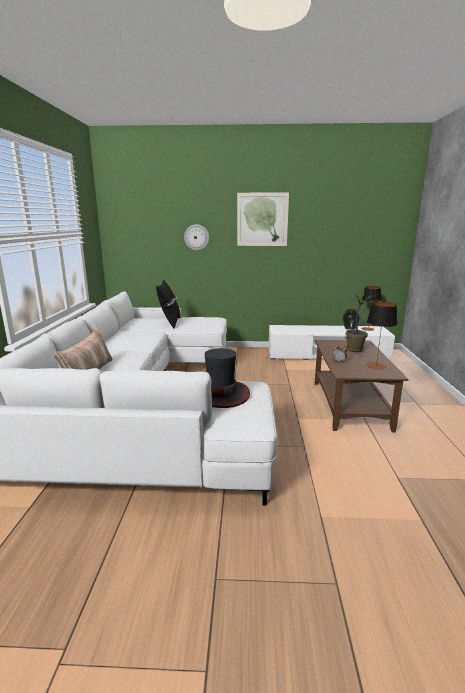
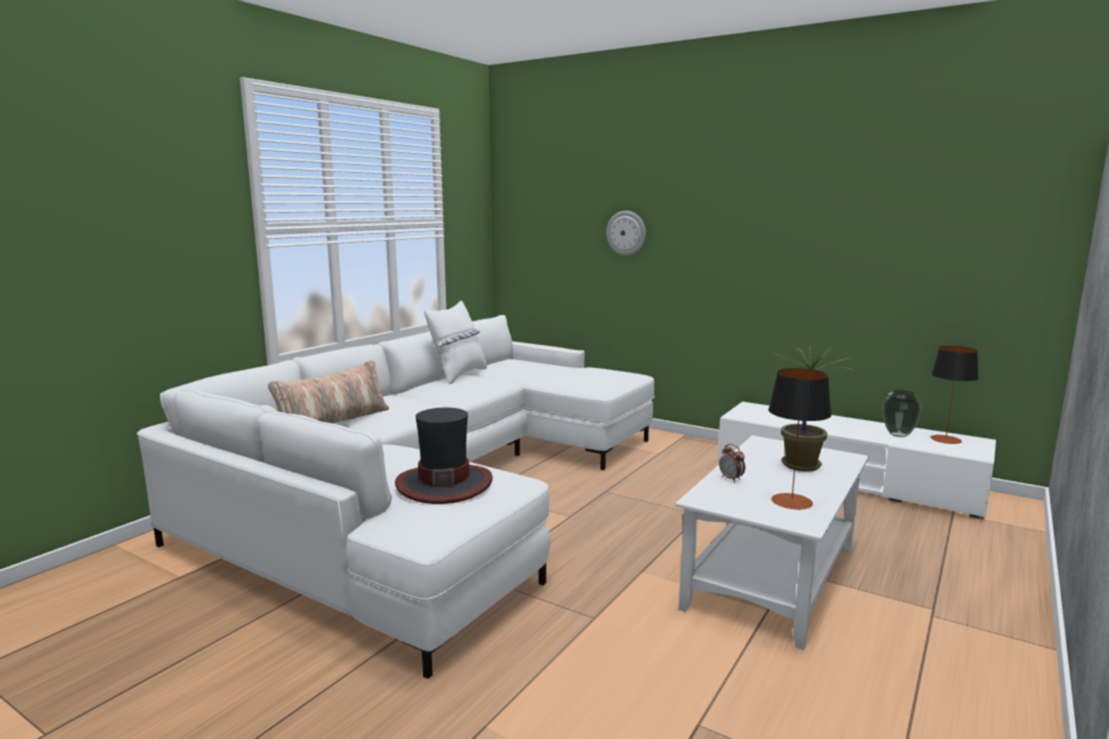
camera: 30 degrees right, 5 degrees down
black pillow [156,279,180,328] -> none
picture [237,193,289,246] -> none
brown coffee table [315,340,409,432] -> white coffee table [675,435,869,650]
none -> white pillow [424,301,487,384]

